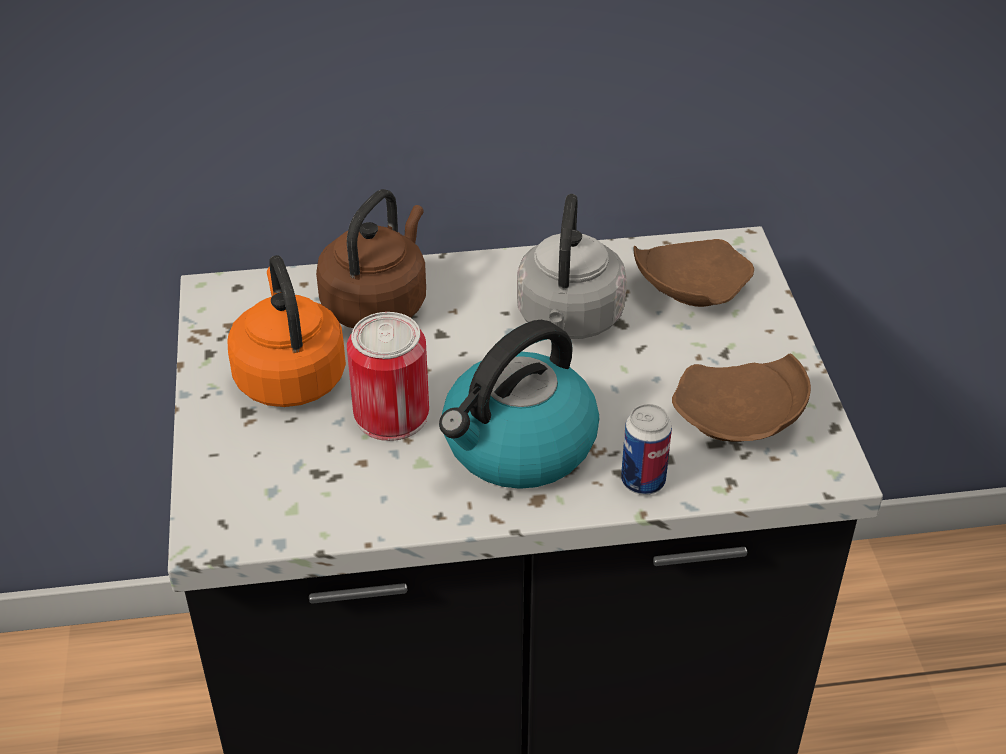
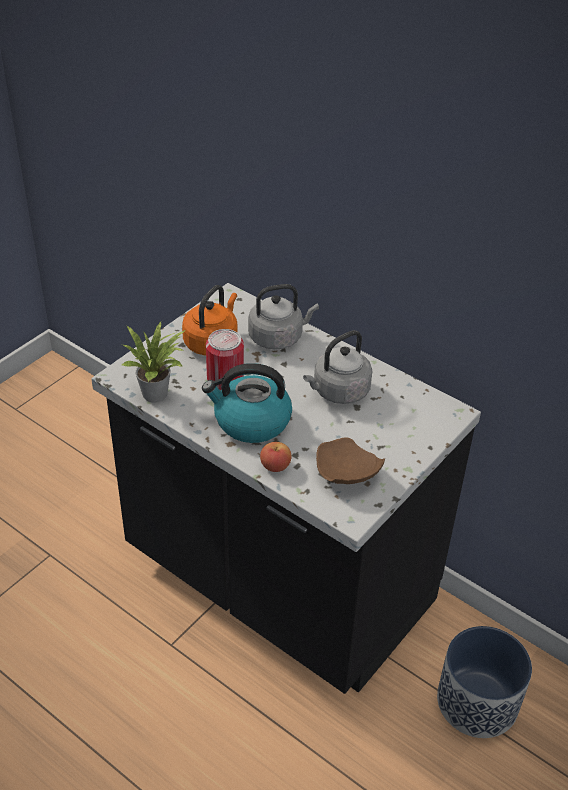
camera: 45 degrees right, 0 degrees up
brown kettle [316,189,426,328] -> grey kettle [248,284,319,350]
can [621,404,672,495] -> apple [260,442,291,472]
brown plate [634,239,754,307] -> none
none -> potted plant [122,322,186,402]
none -> planter [437,626,532,738]

